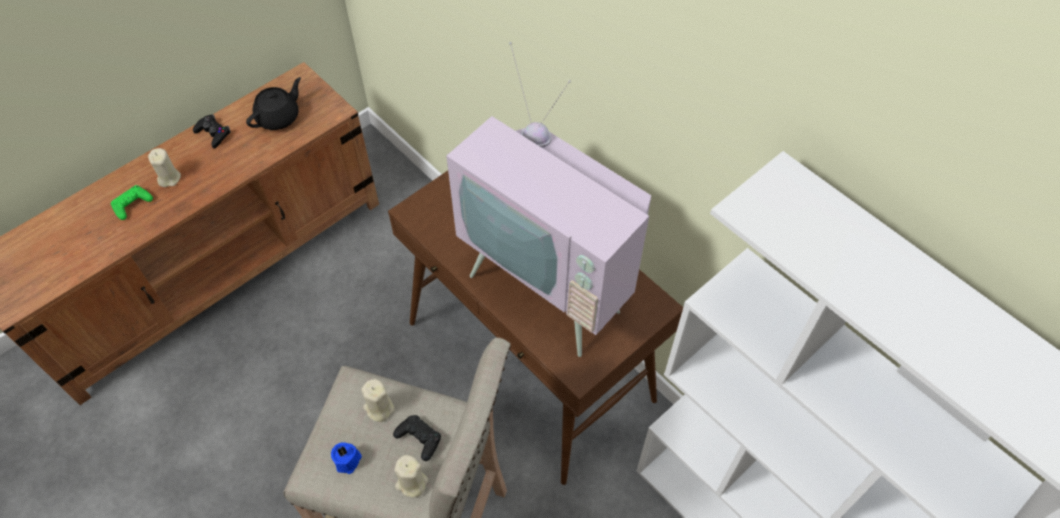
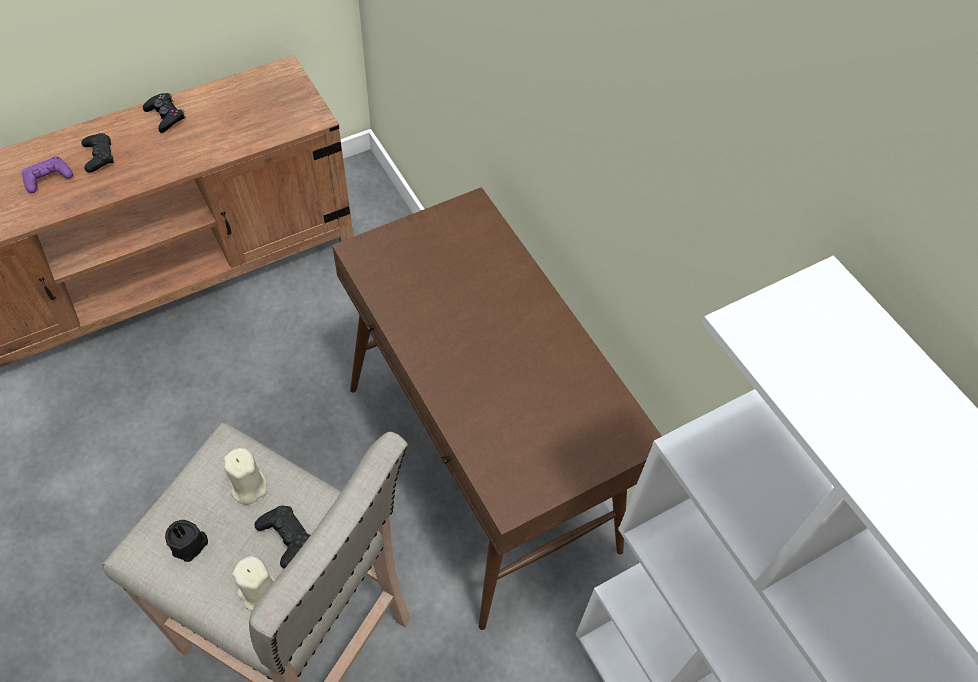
camera: 10 degrees right, 0 degrees up
green game controller [111,185,153,220] -> purple game controller [22,156,73,193]
beige candle [148,148,181,187] -> black game controller [81,133,114,172]
black teapot [246,77,301,130] -> none
blue candle [331,442,362,474] -> black candle [165,520,208,562]
television [446,42,651,357] -> none

